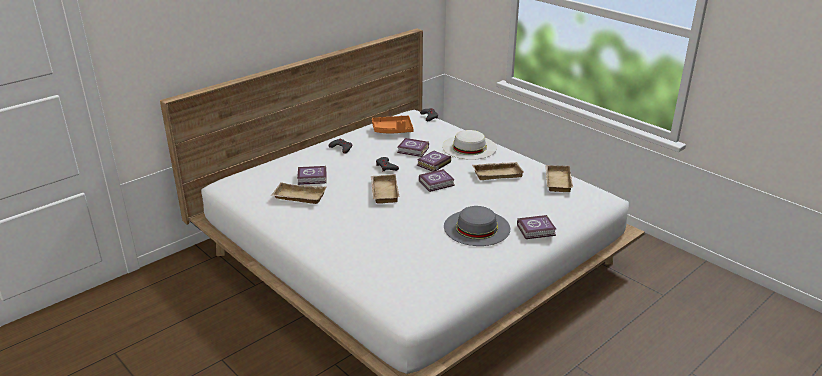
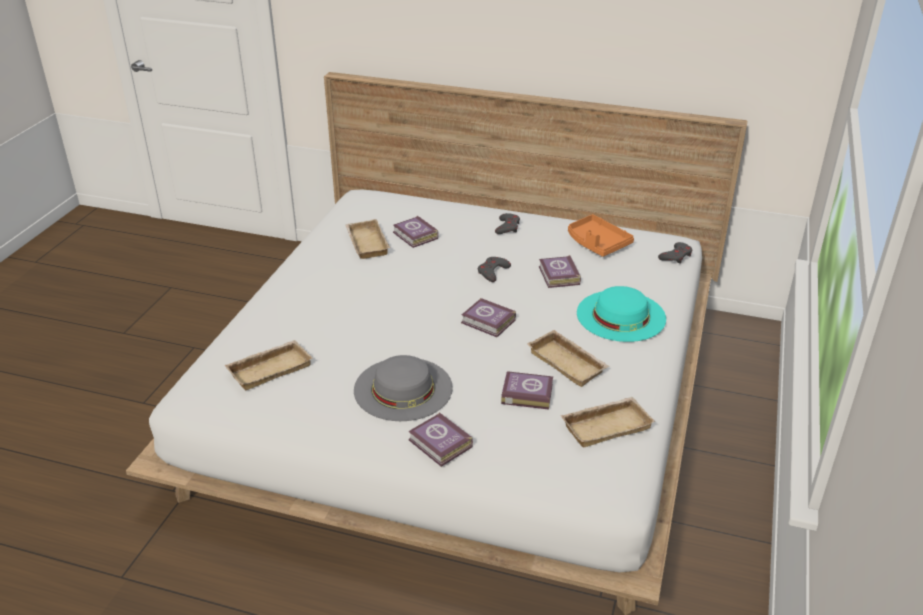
camera: 60 degrees right, 5 degrees up
beige tray [371,174,400,203] -> beige tray moved to [224,340,313,390]
book [417,151,451,172] -> book moved to [501,371,553,410]
white hat [442,130,497,160] -> turquoise hat [577,286,666,342]

